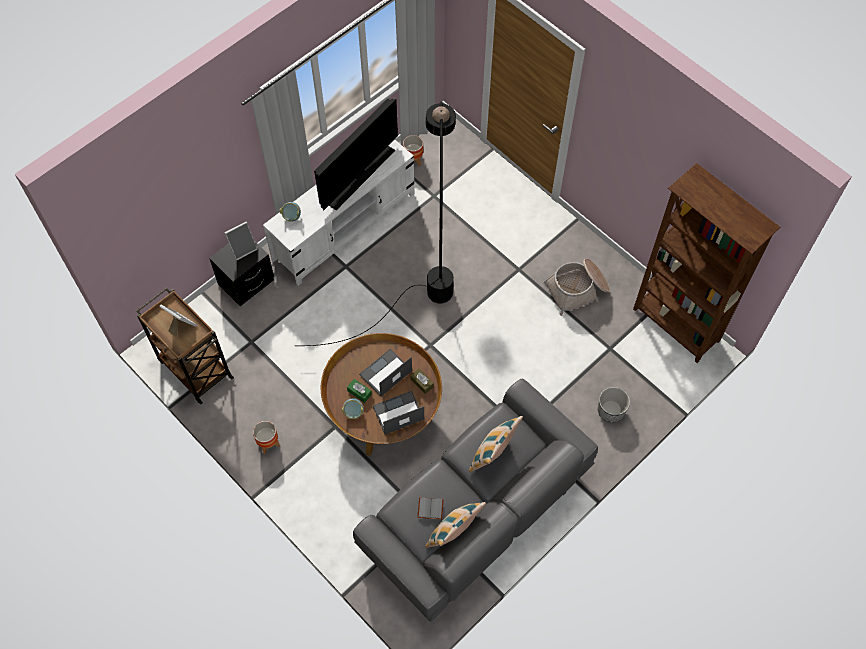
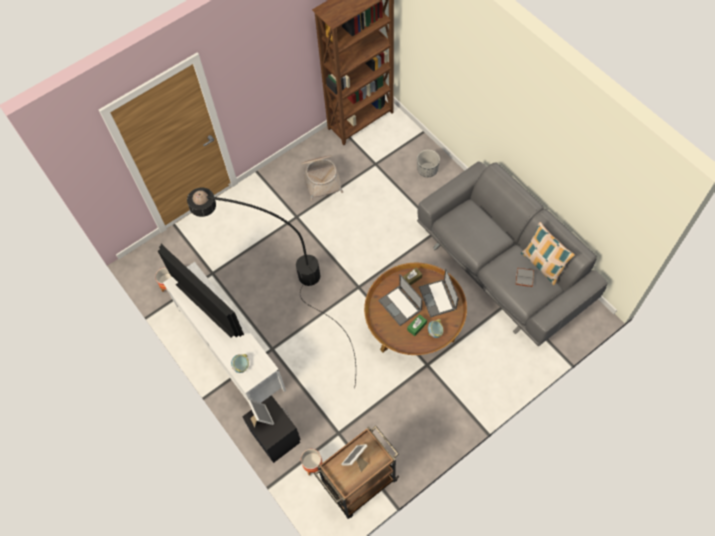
camera: 80 degrees left, 0 degrees up
planter [253,421,280,454] -> planter moved to [301,449,322,476]
pillow [469,416,523,472] -> none

